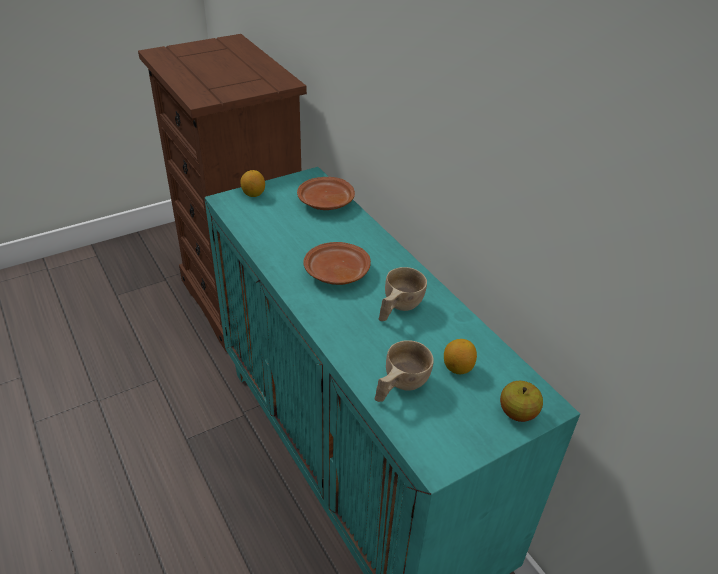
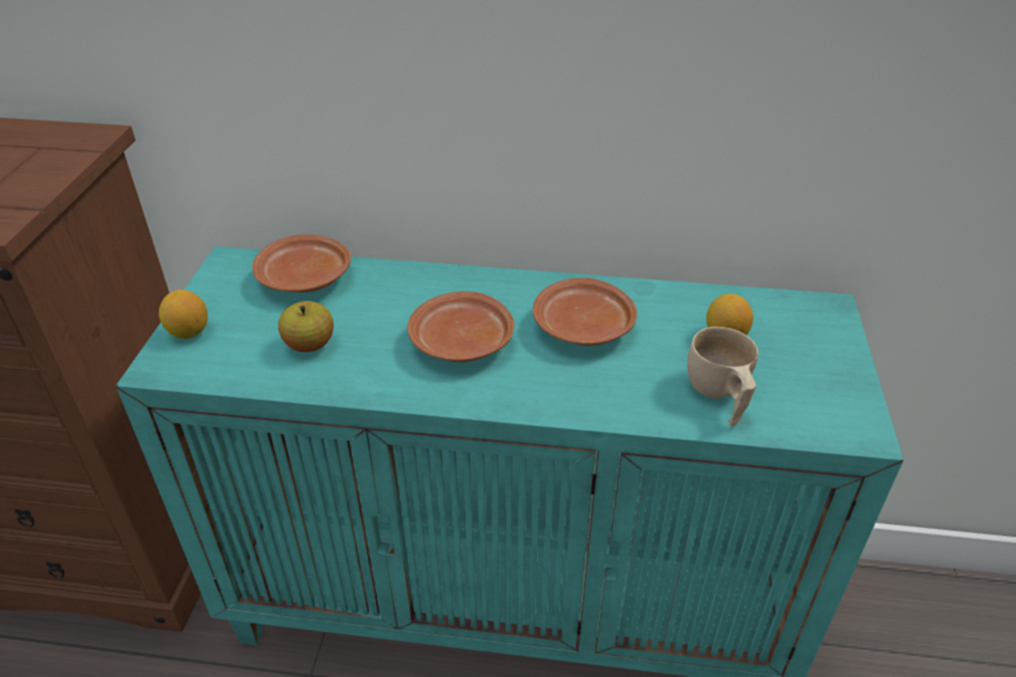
camera: 50 degrees left, 0 degrees up
beige cup [379,267,427,321] -> brown plate [533,278,637,346]
apple [500,381,543,422] -> apple moved to [278,301,334,352]

